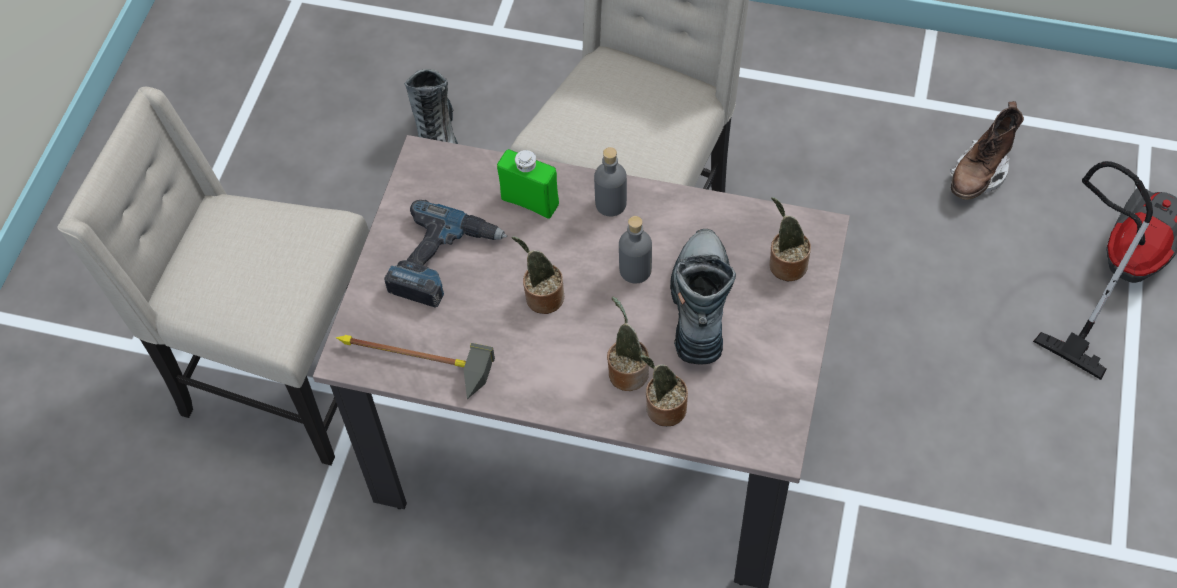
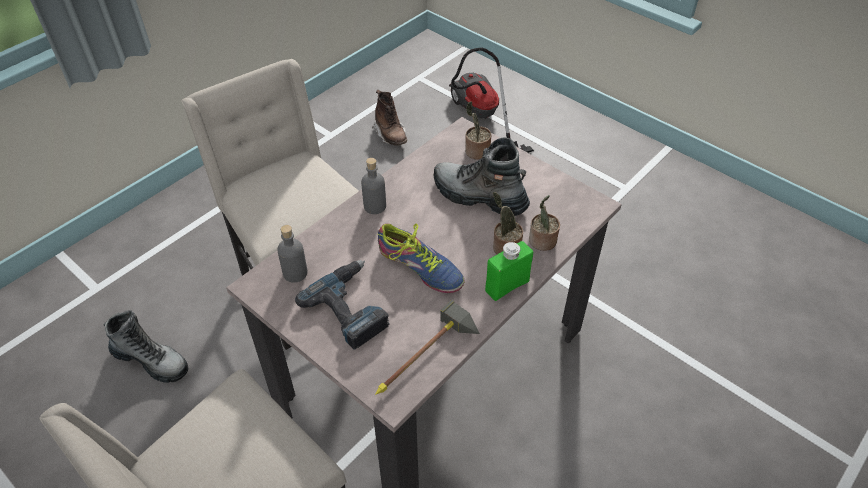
camera: 65 degrees left, 10 degrees down
green bottle [497,149,559,219] -> green bottle moved to [485,241,533,301]
potted plant [511,236,564,314] -> shoe [377,223,464,293]
grey bottle [619,216,652,284] -> grey bottle moved to [277,225,307,283]

